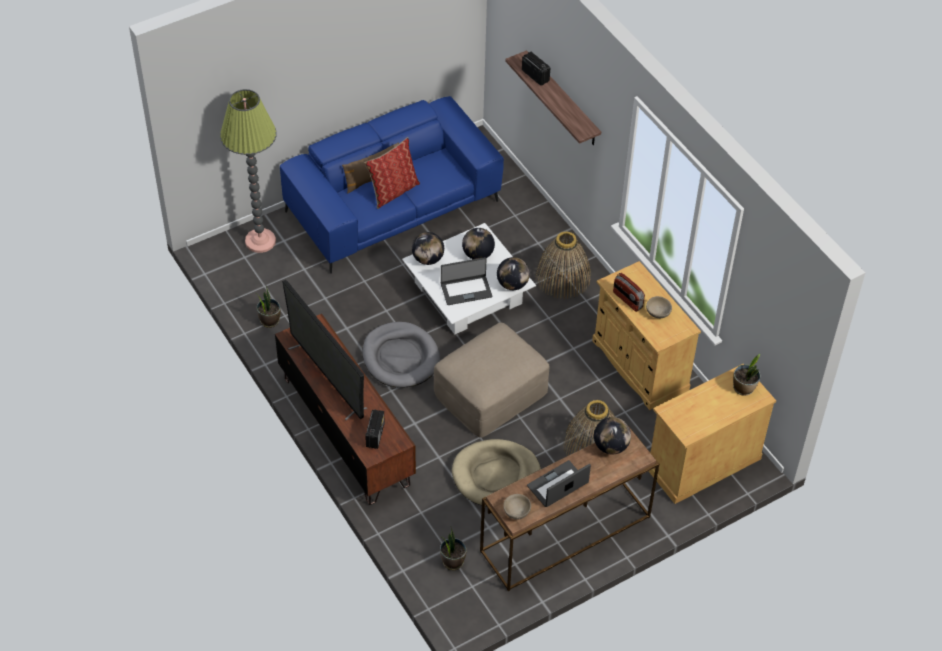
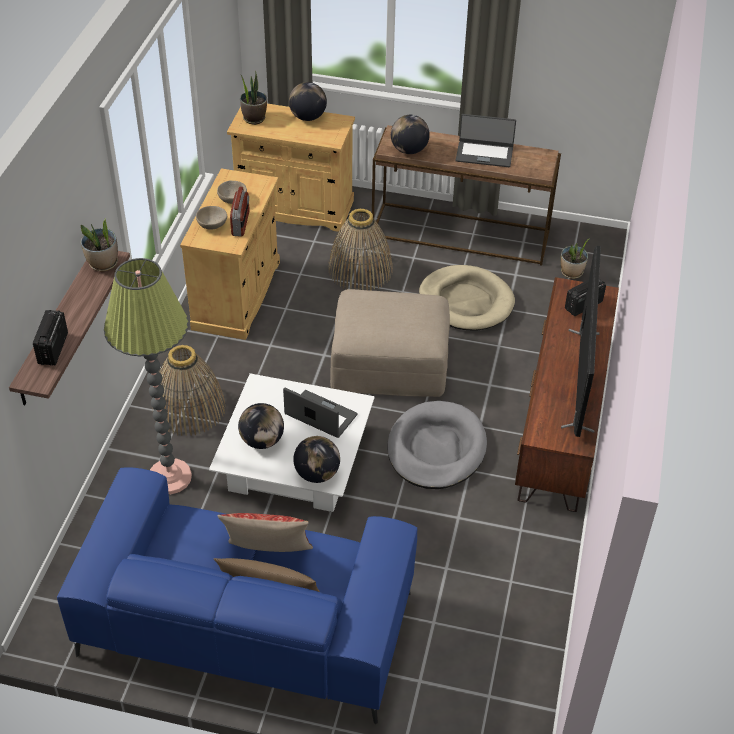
camera: 135 degrees left, 5 degrees down
floor lamp [220,89,277,253] -> floor lamp moved to [104,258,192,494]
potted plant [257,286,281,328] -> potted plant moved to [81,218,118,271]
globe [497,257,530,290] -> globe moved to [289,82,327,121]
beige bowl [503,494,531,520] -> beige bowl moved to [196,206,227,230]

